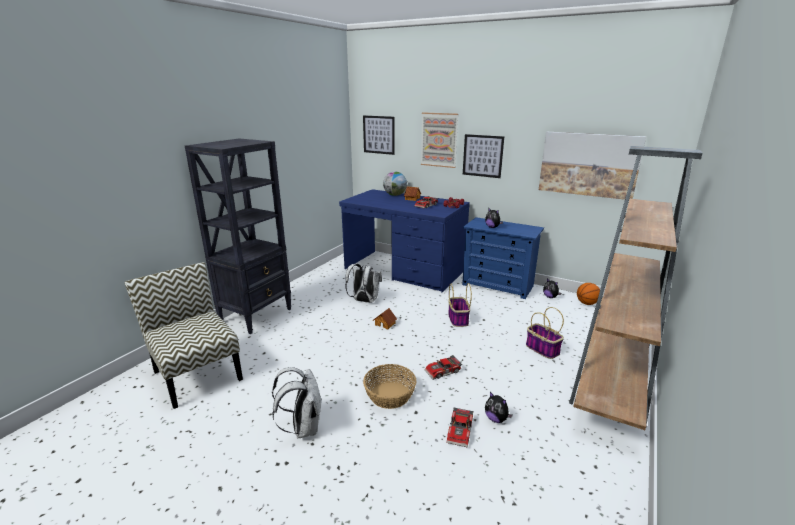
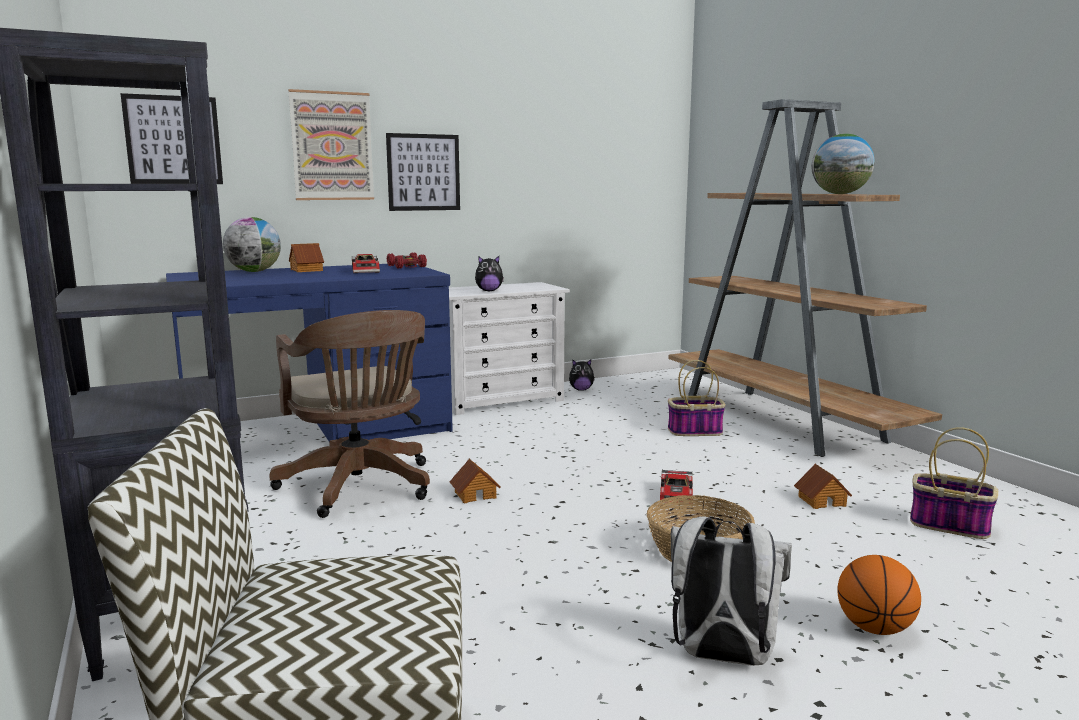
camera: 55 degrees left, 10 degrees down
white backpack [345,263,382,303] -> brown office chair [269,310,430,518]
toy car [446,408,473,448] -> none
basket [448,283,472,327] -> basket moved to [910,427,998,539]
blue dresser [462,217,544,299] -> white dresser [449,282,570,415]
plush toy [485,392,513,423] -> toy house [794,464,852,509]
picture [539,132,646,200] -> none
basketball [577,283,600,305] -> basketball moved to [837,555,921,635]
none -> globe [811,134,875,194]

